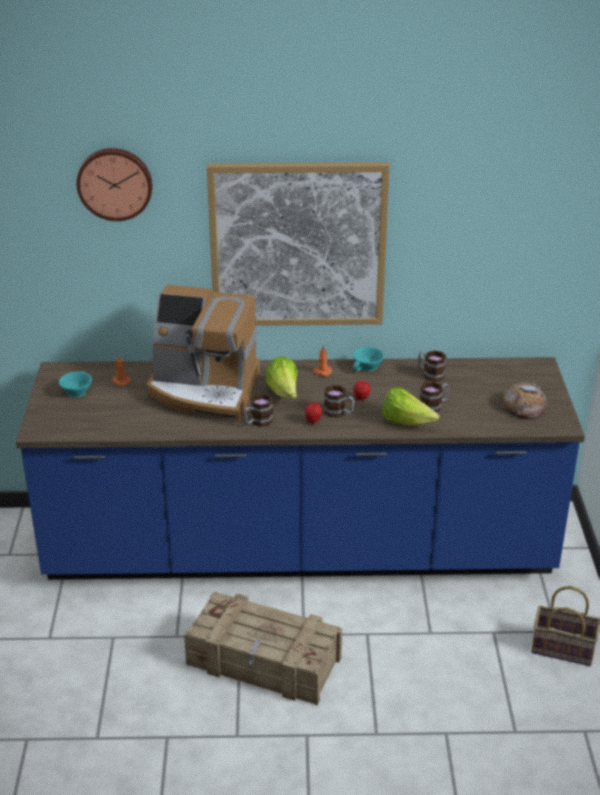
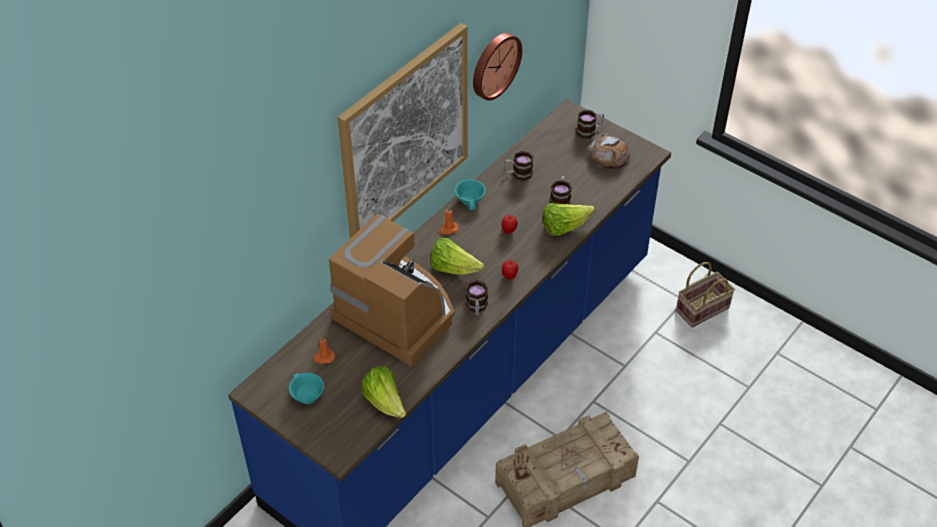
camera: 50 degrees left, 15 degrees up
wall clock [76,148,152,221] -> wall clock moved to [473,33,522,101]
coffee machine [147,285,260,422] -> coffee machine turned 105 degrees counterclockwise [329,214,454,367]
mug [324,385,355,418] -> mug moved to [577,110,604,139]
none -> lettuce [362,366,406,418]

